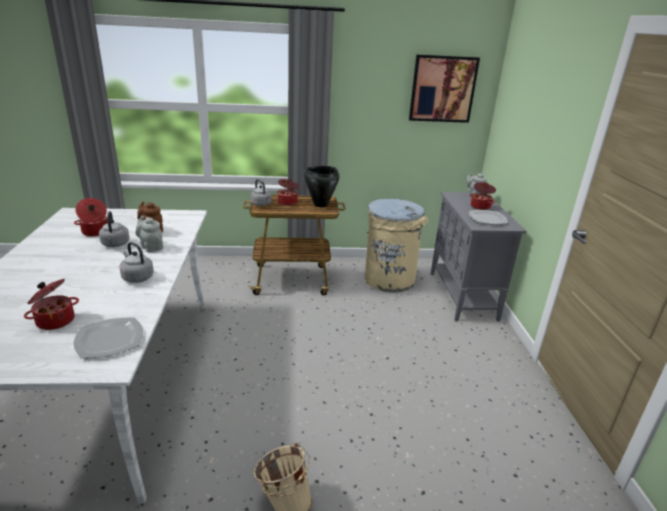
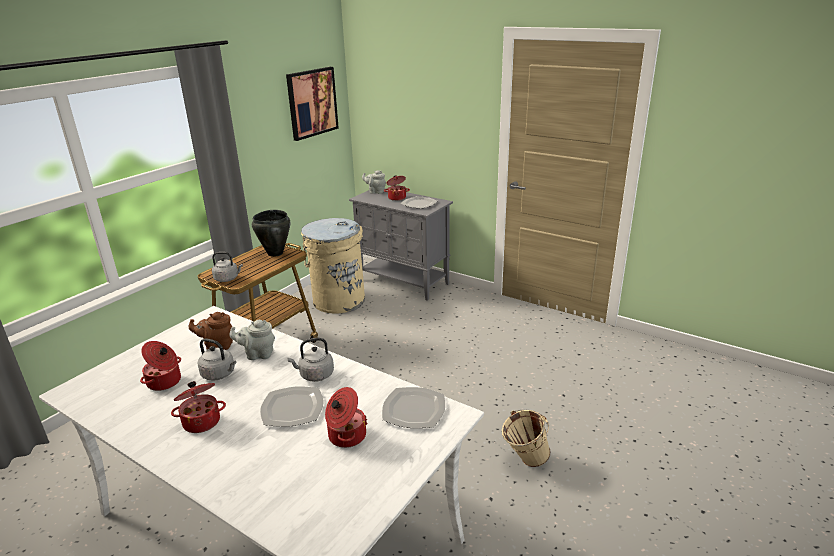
camera: 50 degrees left, 0 degrees up
cooking pot [277,179,299,206] -> cooking pot moved to [171,381,226,433]
none -> plate [260,386,324,427]

